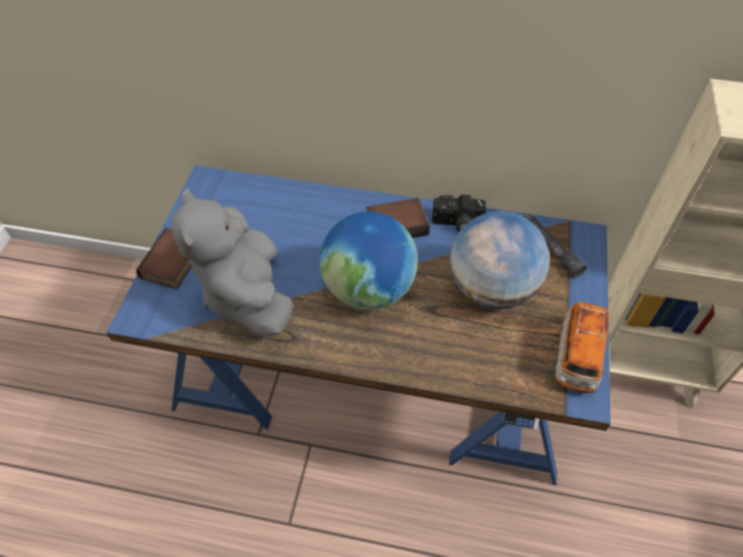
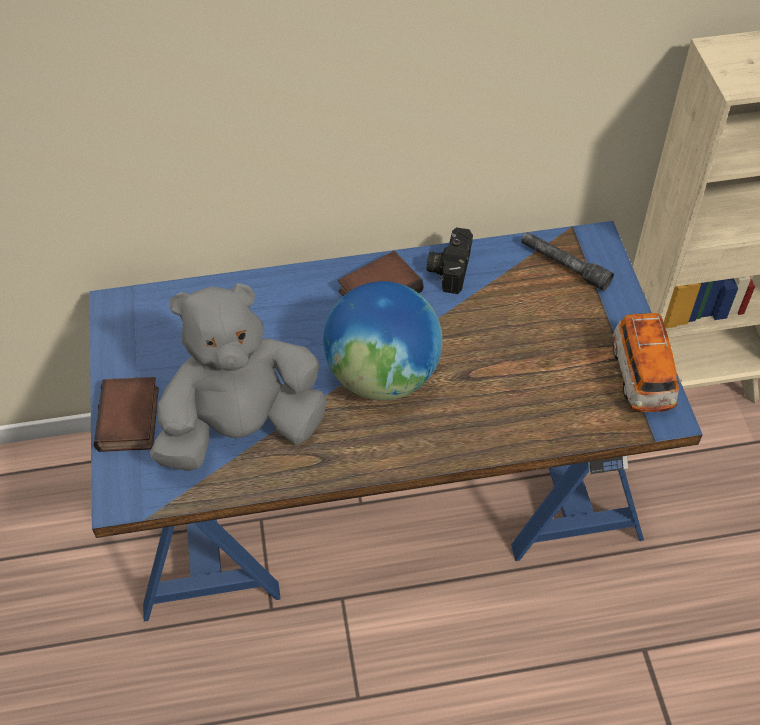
camera: 20 degrees left, 0 degrees up
grey plush toy [171,188,293,337] -> grey plush toy turned 105 degrees clockwise [150,283,327,471]
camera [432,195,486,232] -> camera turned 120 degrees clockwise [427,227,473,294]
globe [450,211,549,309] -> none

